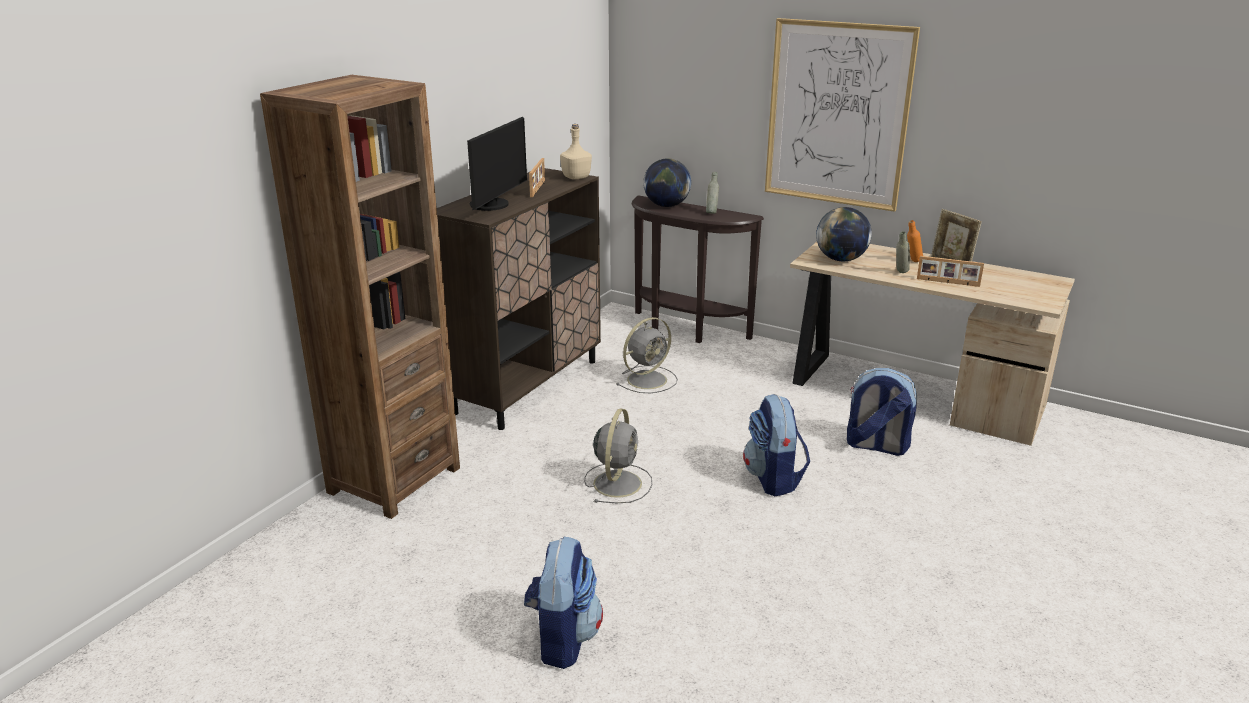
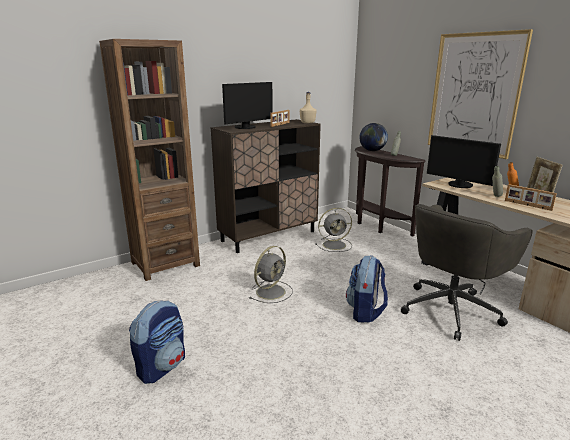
camera: 25 degrees right, 5 degrees down
globe [816,207,872,261] -> monitor [427,135,501,188]
backpack [847,368,917,456] -> grey office chair [401,204,533,341]

